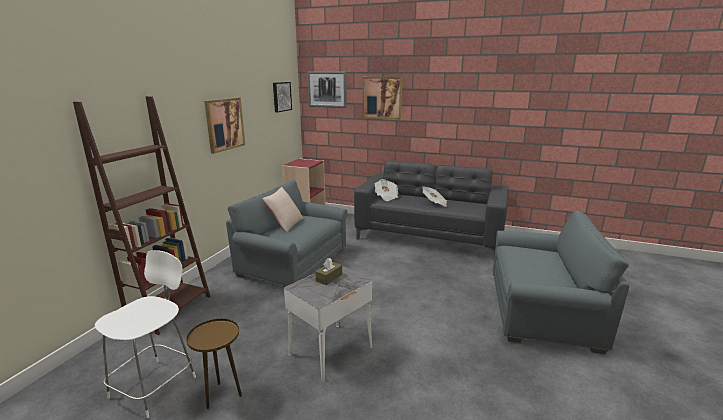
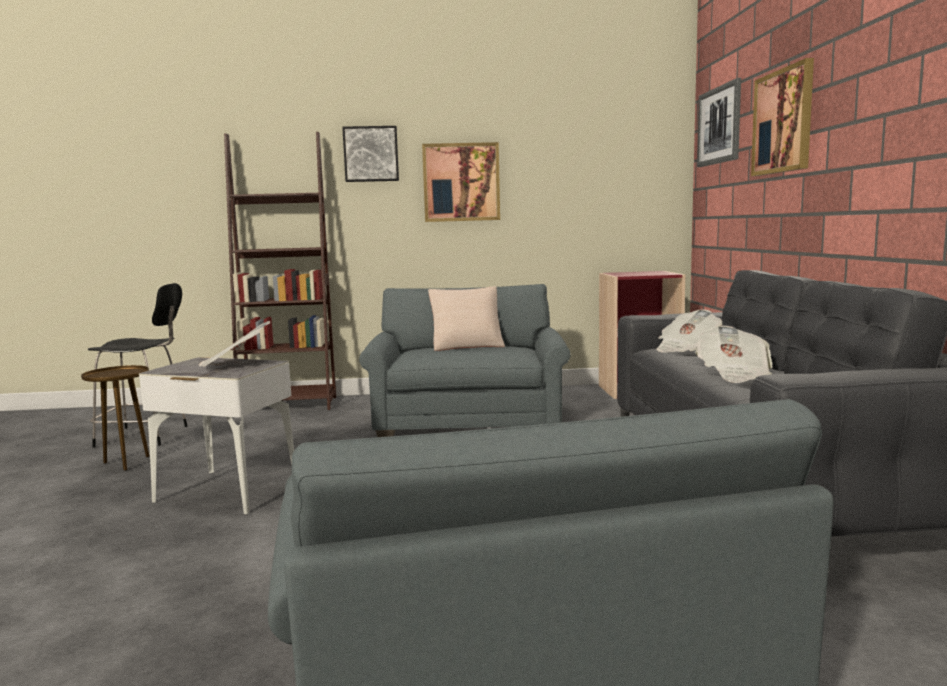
camera: 65 degrees right, 10 degrees down
white stool [95,250,196,418] -> black stool [88,283,187,448]
picture [273,82,292,112] -> picture moved to [342,126,399,182]
brown tissue box [315,258,342,285] -> newspaper [198,321,270,367]

